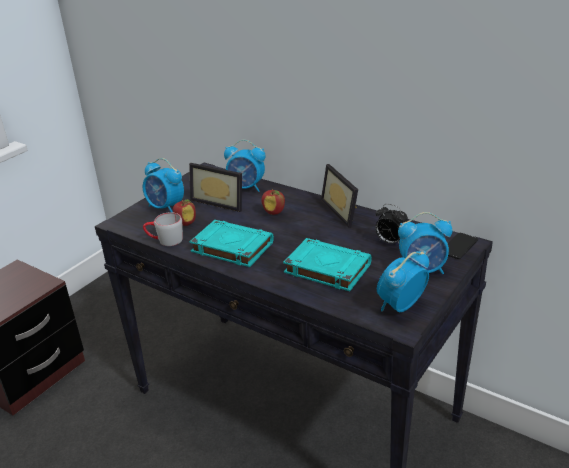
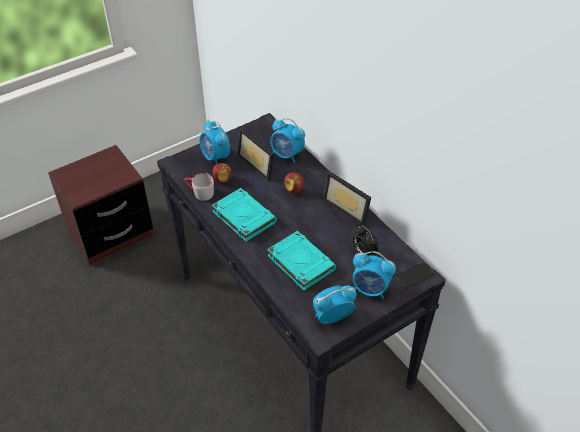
camera: 20 degrees right, 15 degrees up
picture frame [321,164,358,228] -> picture frame turned 45 degrees counterclockwise [323,171,371,226]

